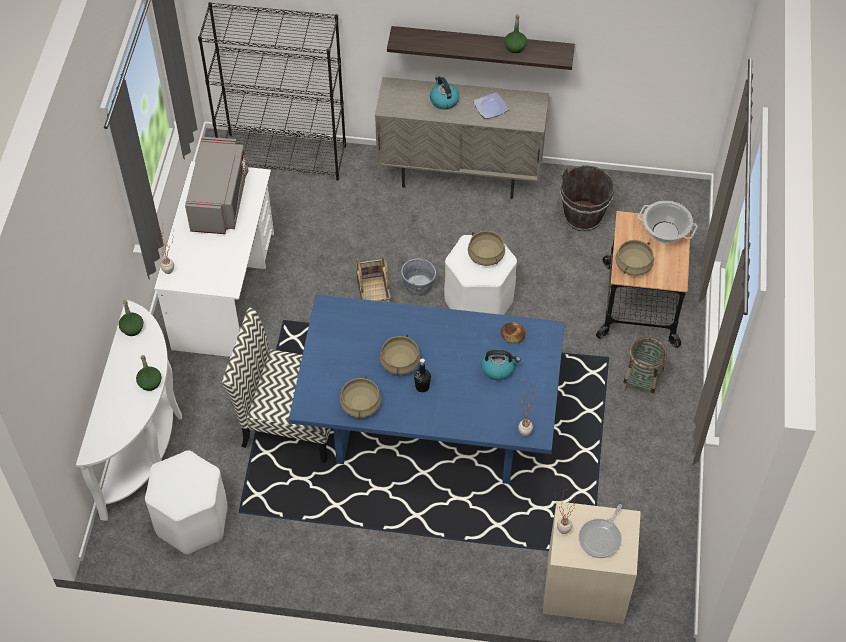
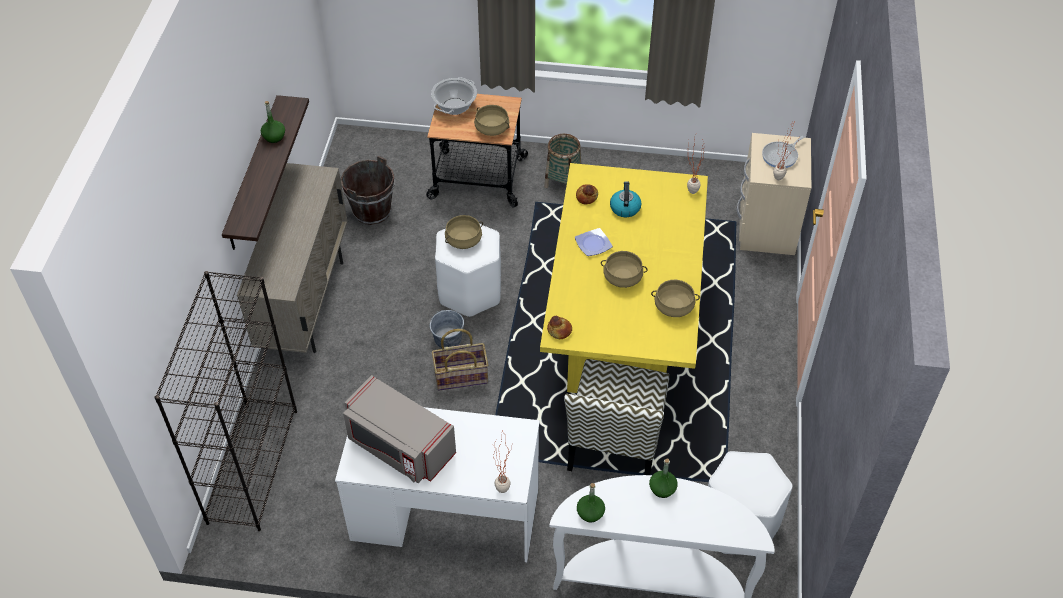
camera: 90 degrees left, 5 degrees down
grey microwave [185,137,249,234] -> grey microwave turned 150 degrees counterclockwise [343,375,456,483]
blue dining table [289,294,565,484] -> yellow dining table [540,163,708,393]
black bottle [414,358,431,392] -> none
kettle [430,76,460,110] -> none
plate [473,93,508,119] -> plate moved to [575,228,613,256]
frying pan [579,504,622,558] -> frying pan turned 105 degrees clockwise [762,136,804,168]
none -> bread [547,316,572,339]

